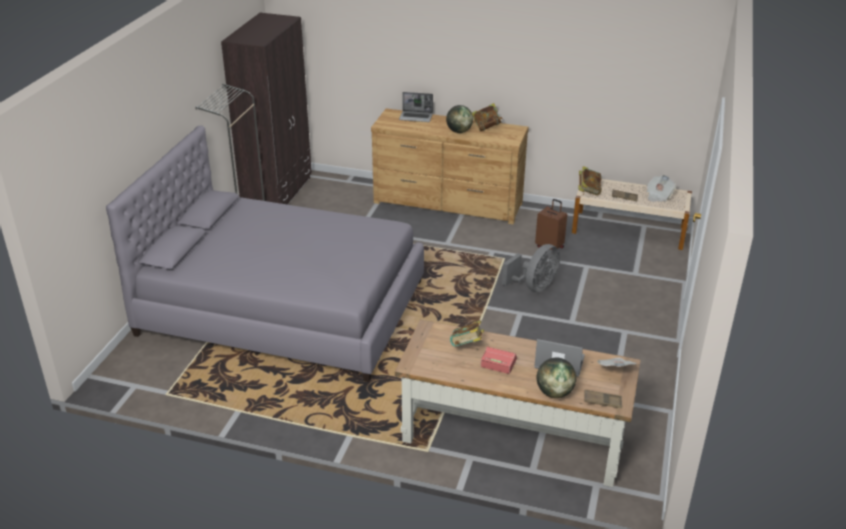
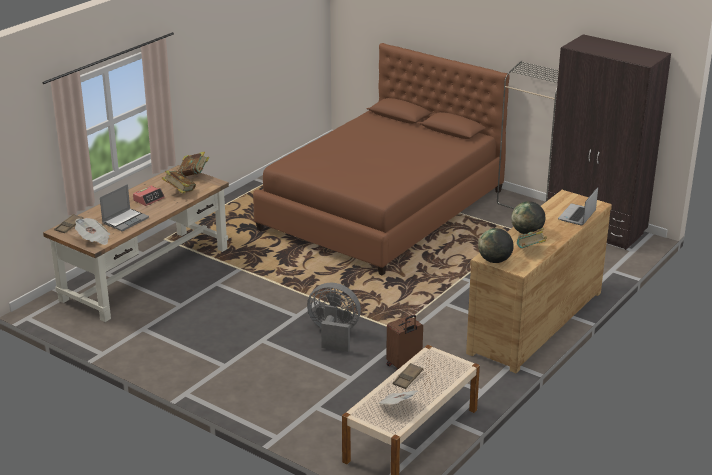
camera: 110 degrees right, 5 degrees down
grey bed [106,125,424,382] -> brown bed [253,43,510,276]
grey fan [502,244,560,292] -> grey fan turned 135 degrees clockwise [307,283,361,352]
globe [537,357,576,398] -> globe moved to [478,228,514,263]
book [578,166,601,195] -> book moved to [178,152,209,177]

